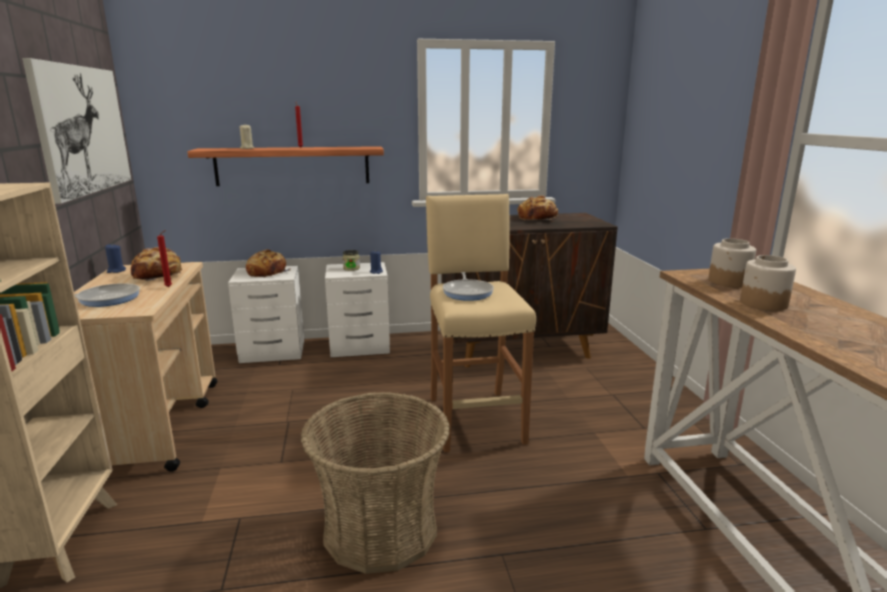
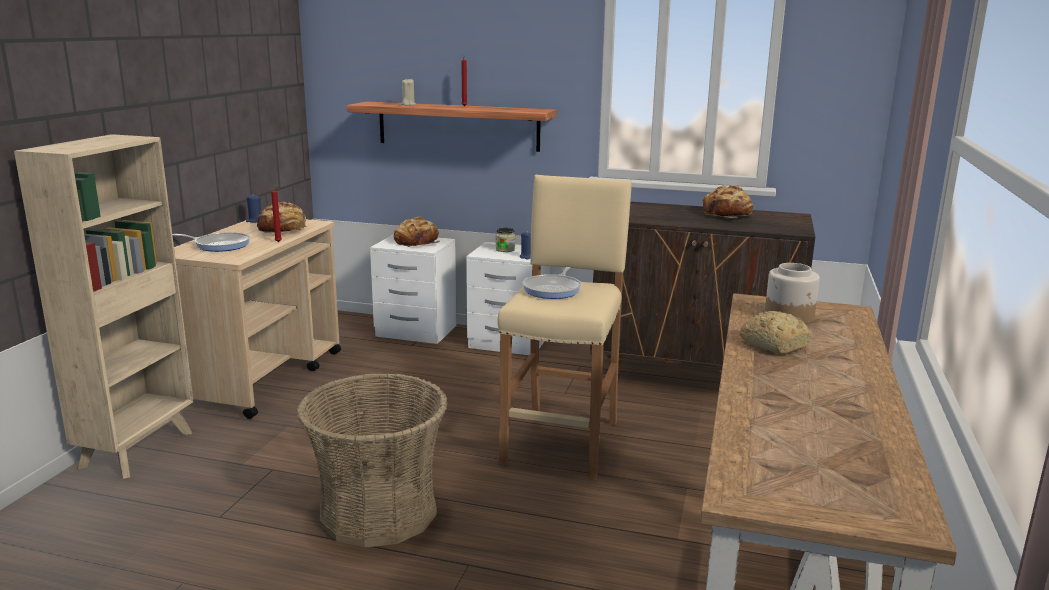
camera: 25 degrees right, 0 degrees up
picture [22,58,131,204] -> none
jar [740,255,796,311] -> bread [739,311,811,354]

